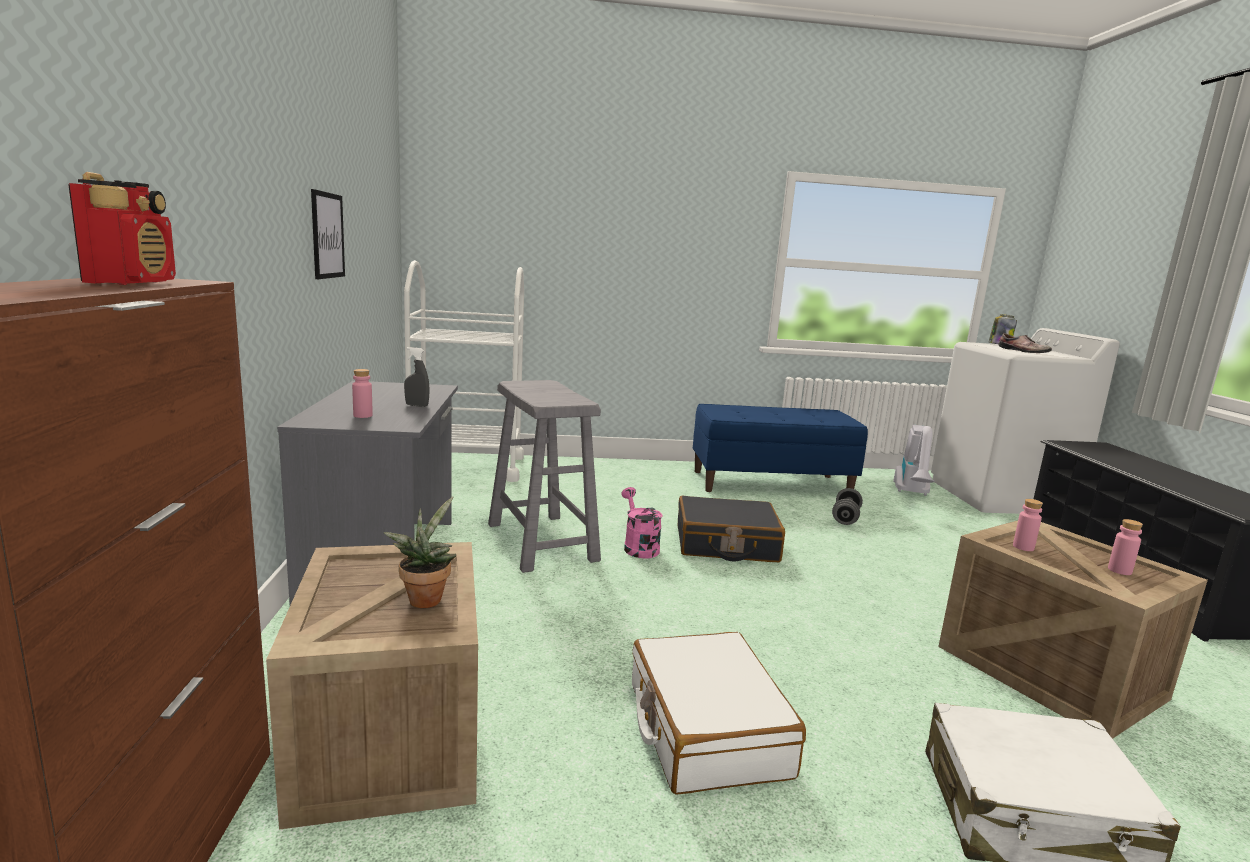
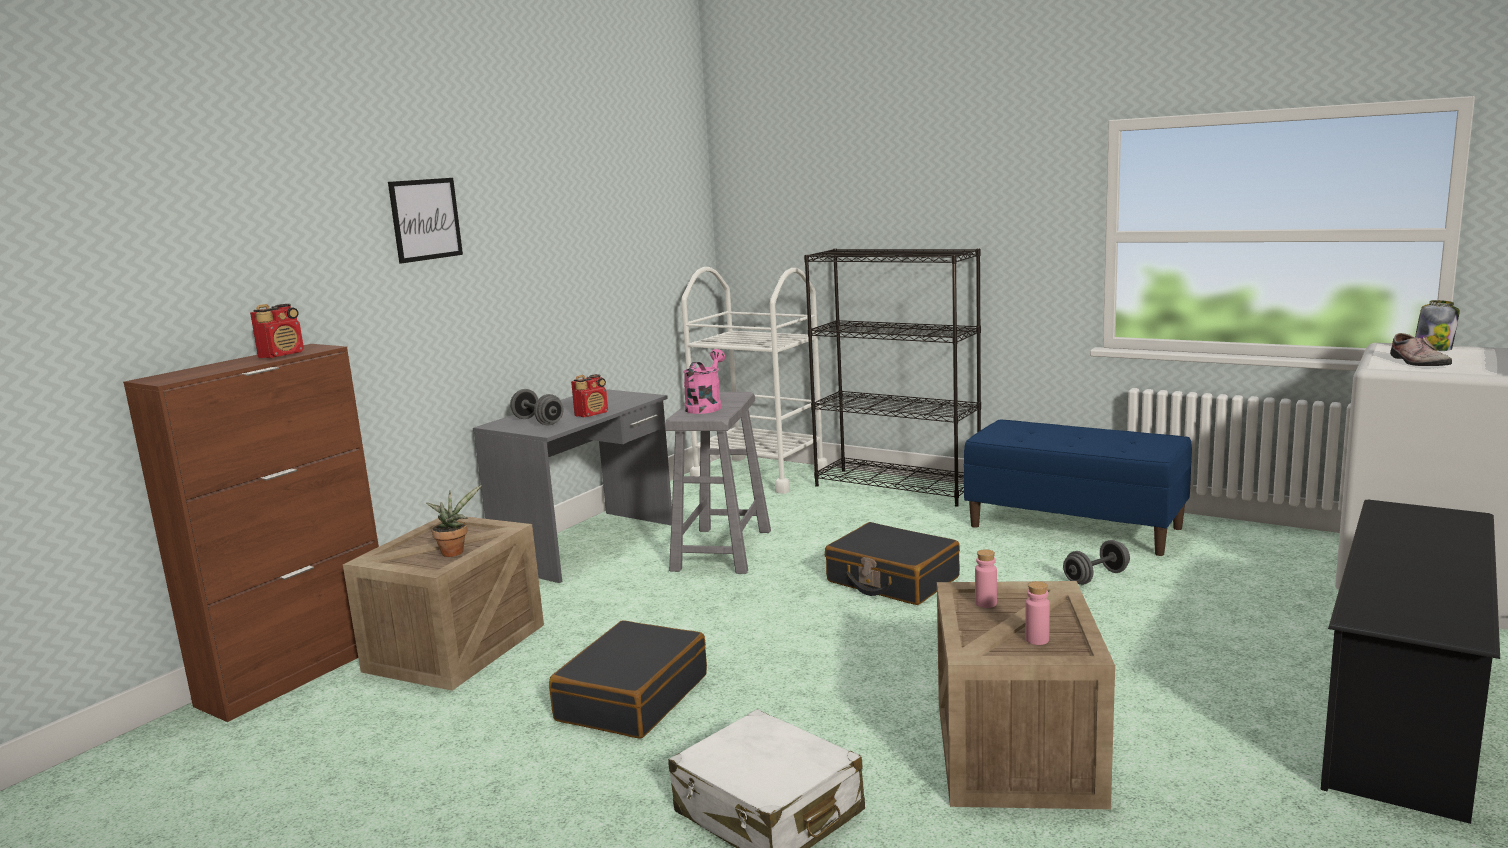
camera: 40 degrees right, 0 degrees up
picture [311,189,345,279] -> picture moved to [388,178,463,264]
pink bottle [352,369,373,418] -> grey dumbbell [510,389,564,426]
grey spray bottle [404,347,430,407] -> radio [571,374,608,417]
pink watering can [621,487,662,559] -> pink watering can moved to [683,349,725,414]
white suitcase [632,632,806,795] -> black suitcase [549,620,707,739]
vacuum cleaner [894,425,934,496] -> none
none -> black bookcase [804,248,981,507]

